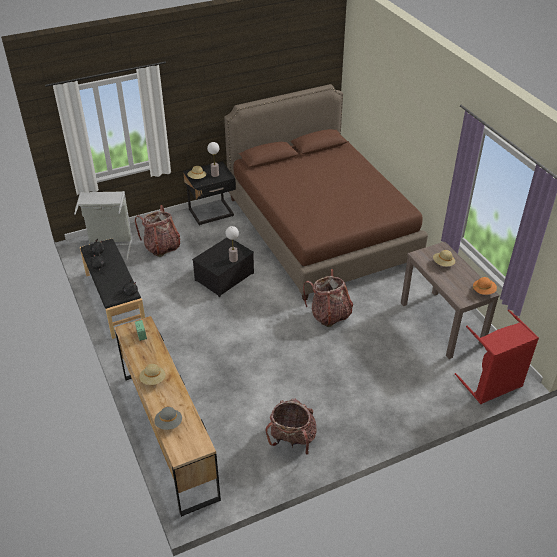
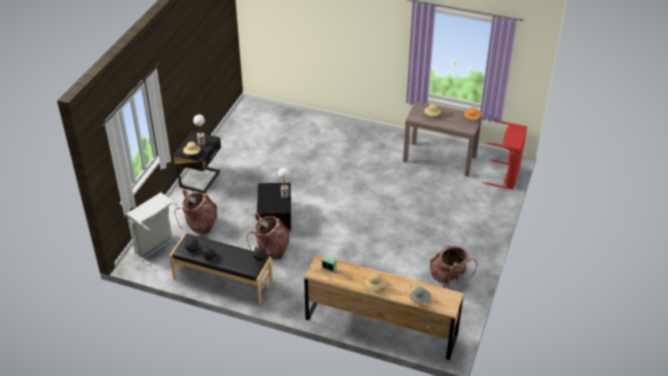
camera: 45 degrees left, 0 degrees up
brown bed [224,84,428,300] -> none
backpack [303,269,353,327] -> backpack moved to [246,213,290,260]

